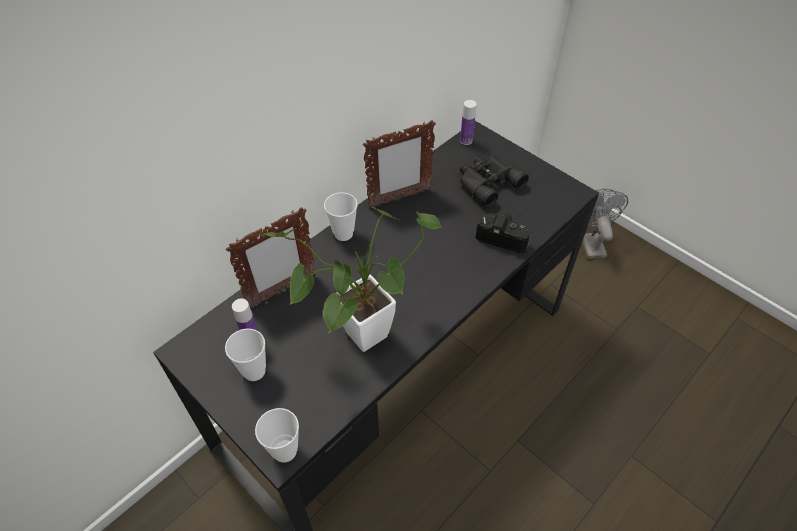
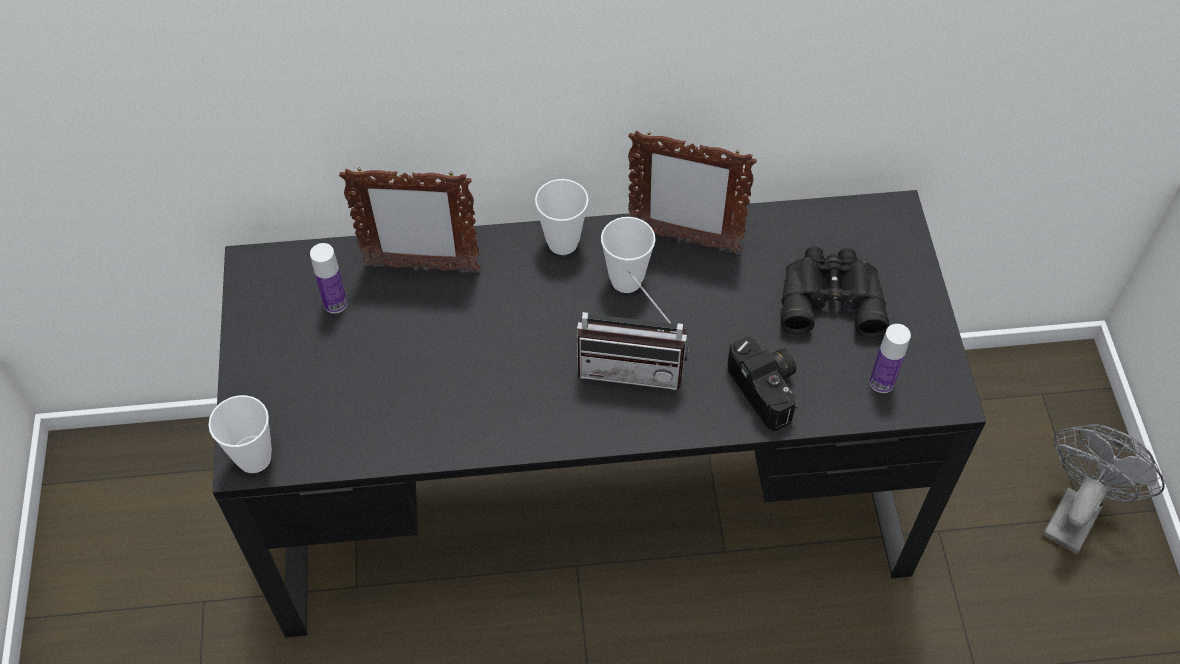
camera: 40 degrees right, 5 degrees up
cup [225,329,266,381] -> cup moved to [601,217,656,293]
potted plant [260,207,442,352] -> none
bottle [460,100,477,145] -> bottle moved to [870,324,911,393]
none -> radio [577,269,689,390]

